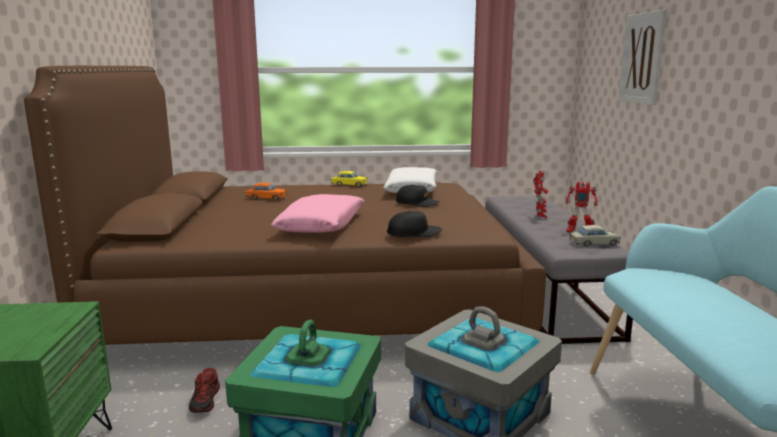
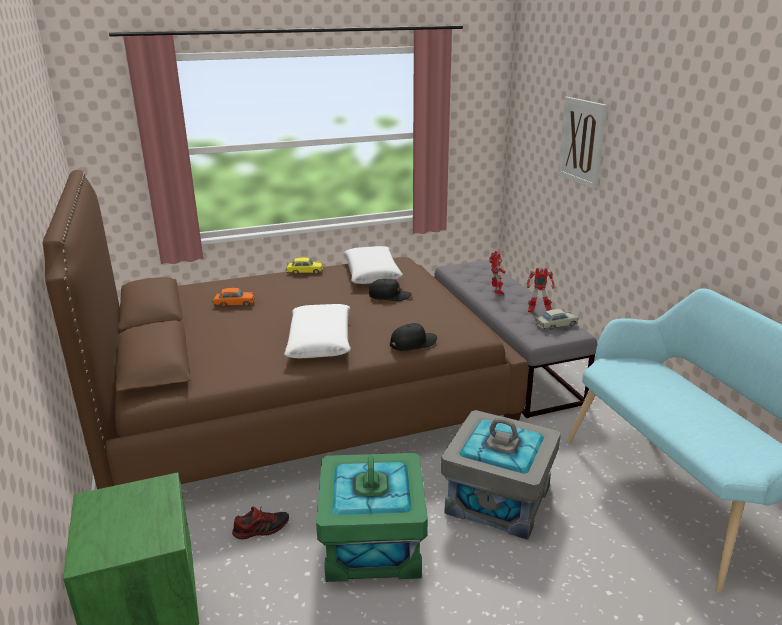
camera: 15 degrees left, 10 degrees up
shoe [189,368,220,412] -> shoe turned 90 degrees counterclockwise [232,506,289,540]
pink pillow [271,194,364,233] -> white pillow [284,304,351,358]

